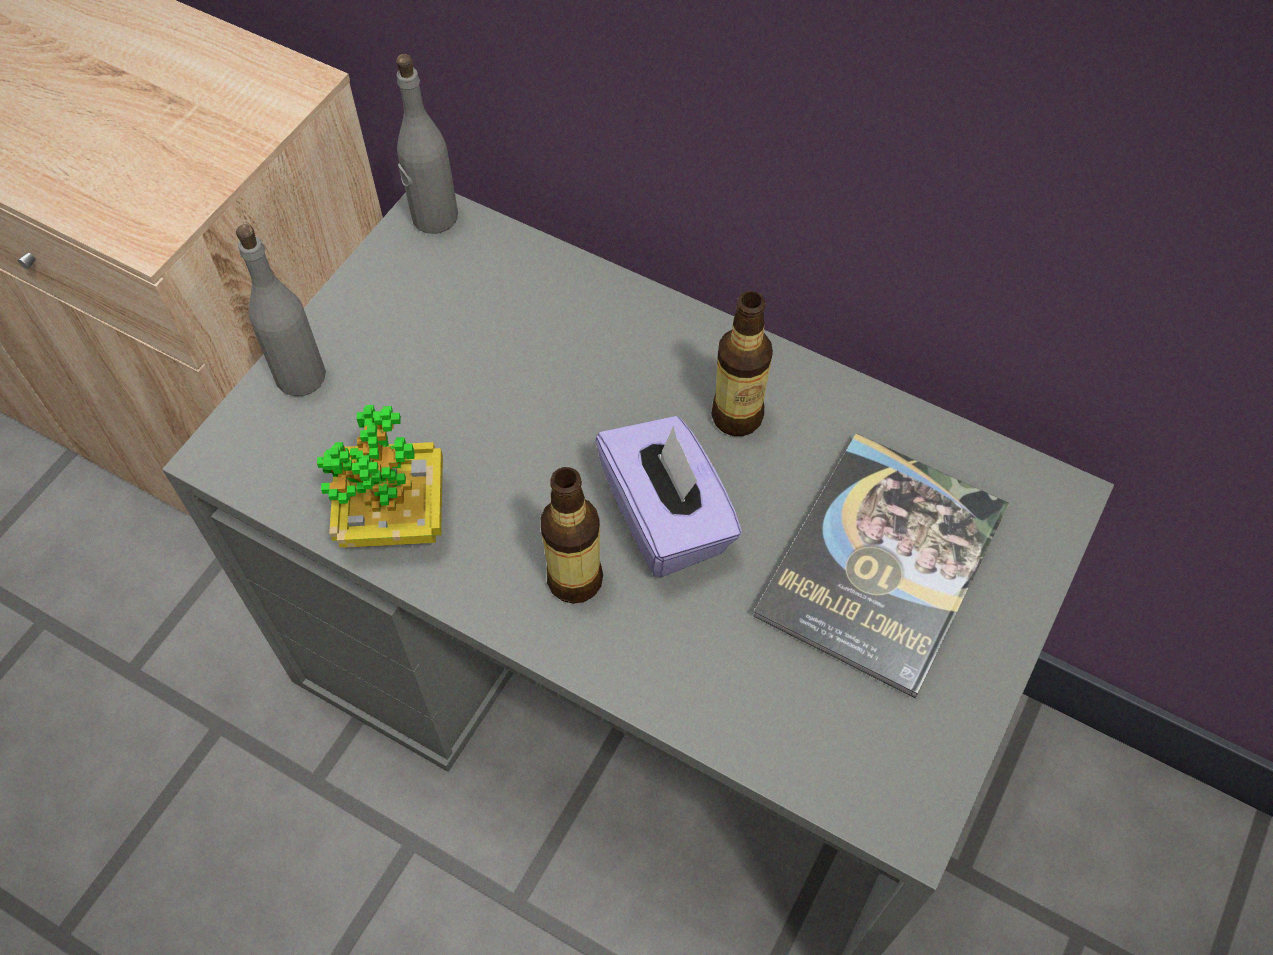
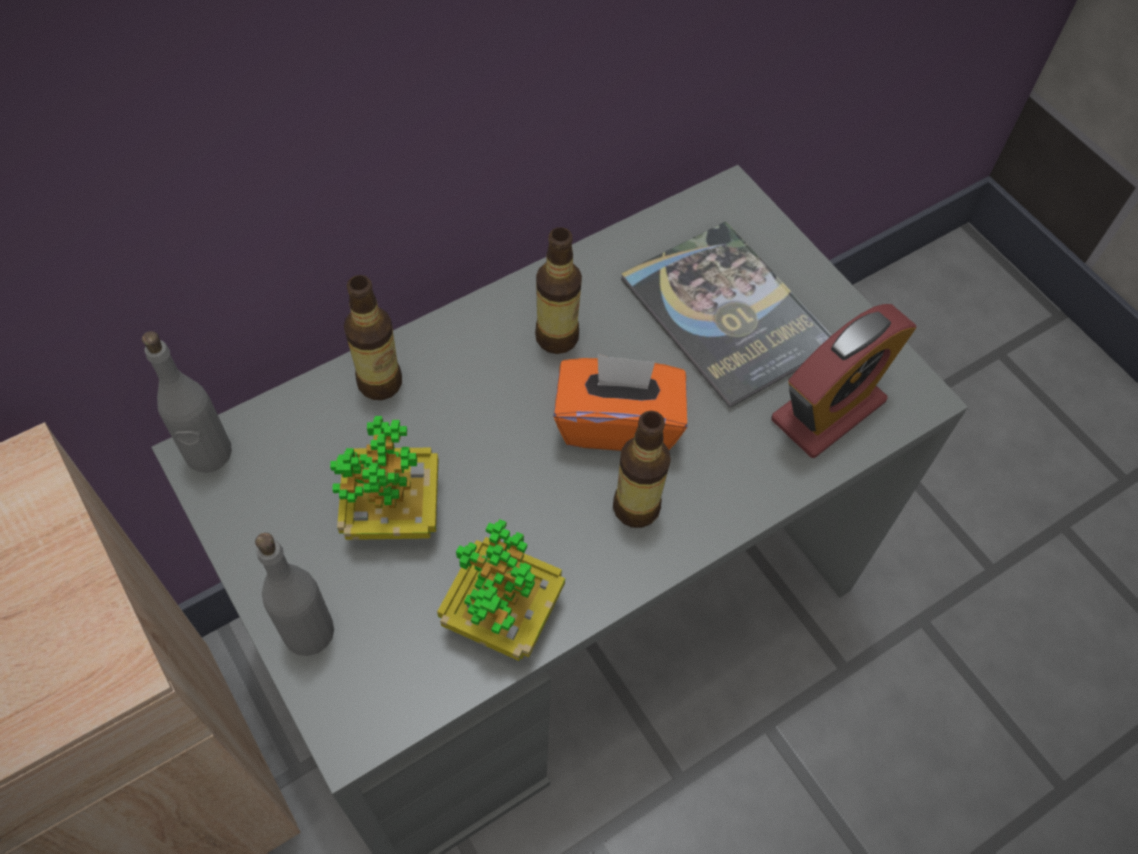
camera: 65 degrees left, 0 degrees up
purple tissue box [595,416,742,578] -> orange tissue box [553,354,687,451]
none -> potted plant [330,416,438,540]
none -> bottle [344,275,402,400]
none -> alarm clock [772,304,917,458]

